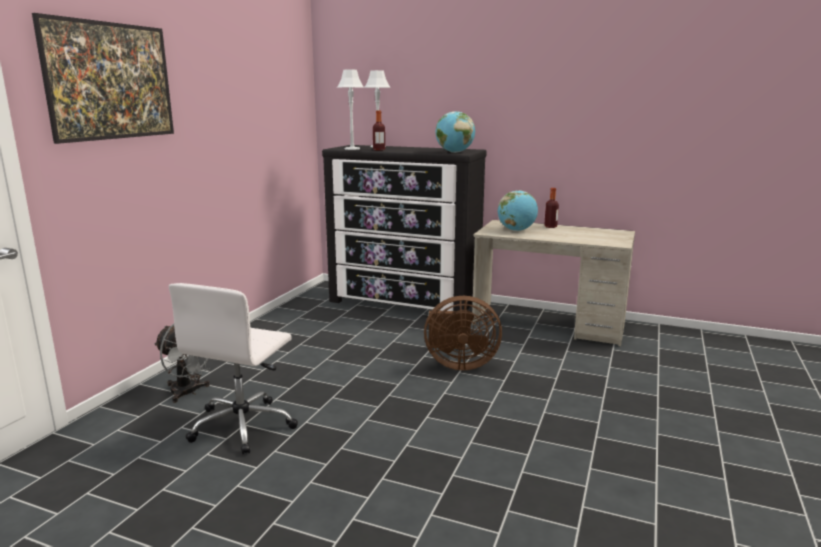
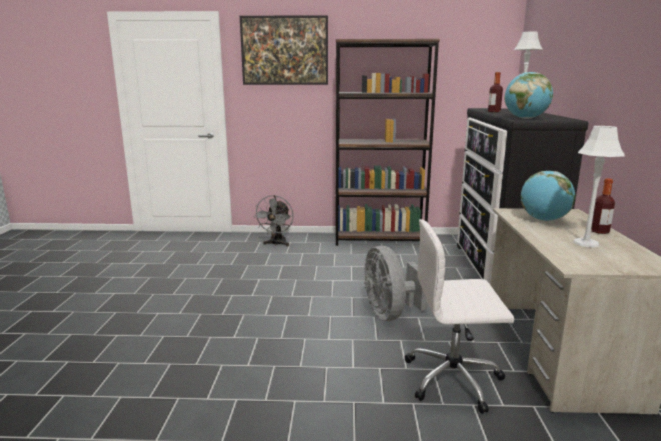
camera: 70 degrees right, 0 degrees up
white office chair [169,283,298,454] -> white office chair moved to [405,219,514,414]
white table lamp [337,70,364,150] -> white table lamp moved to [573,126,625,248]
brown fan [424,296,502,370] -> grey fan [364,246,428,321]
none -> brown bookcase [336,39,440,246]

